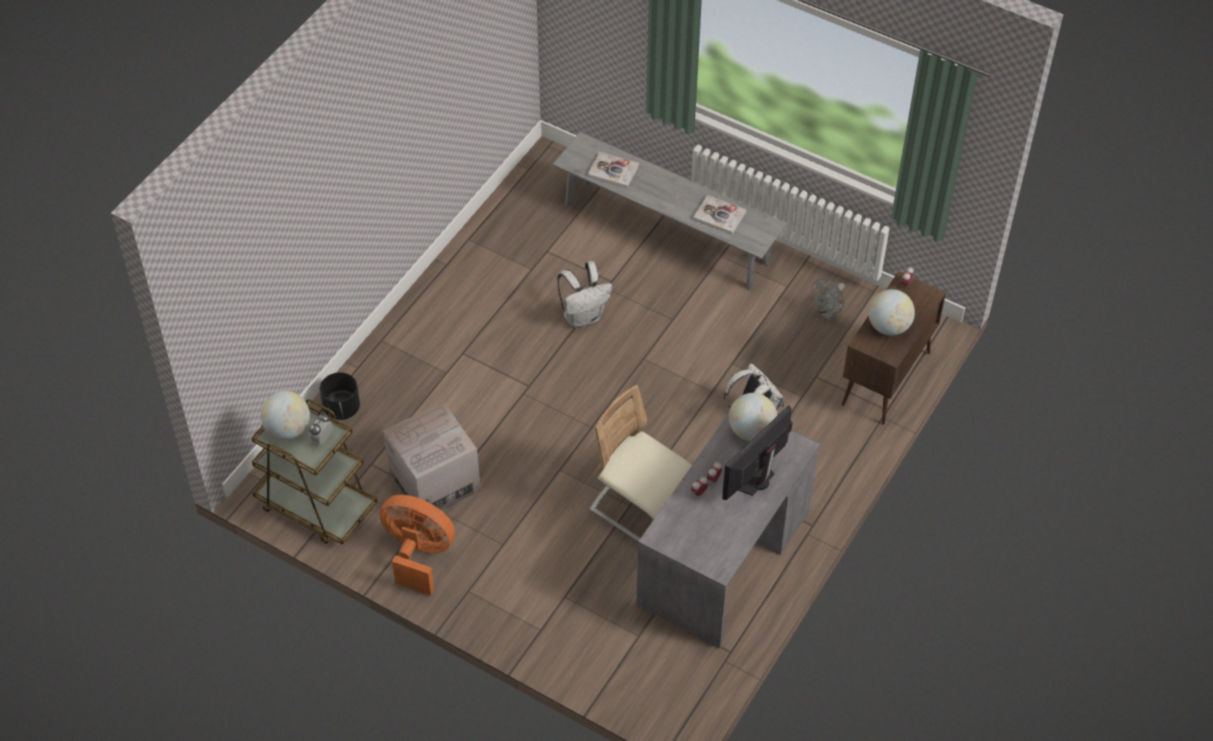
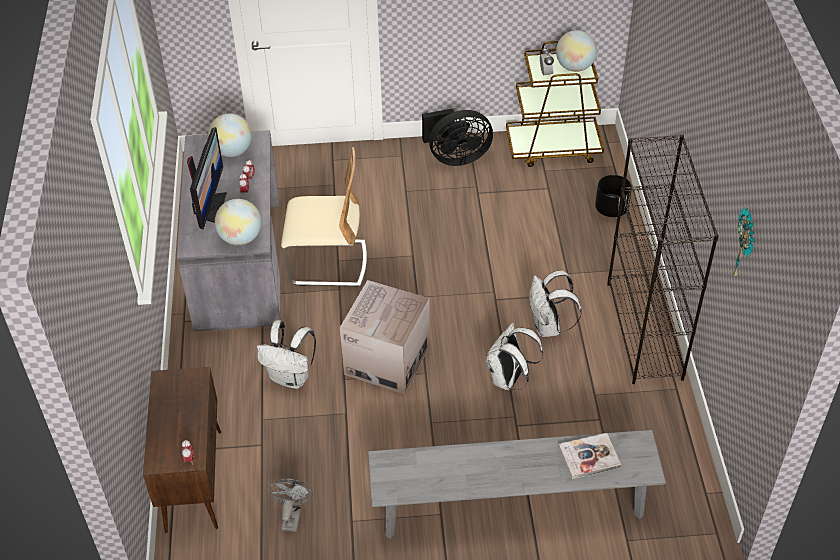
camera: 145 degrees right, 5 degrees down
orange fan [380,495,455,595] -> black fan [422,109,493,166]
cardboard box [383,402,481,520] -> cardboard box moved to [340,280,430,394]
book [693,195,746,235] -> none
globe [868,289,915,336] -> globe moved to [208,113,252,157]
none -> white backpack [529,270,582,337]
none -> black bookcase [607,134,719,384]
none -> wall clock [733,207,754,277]

